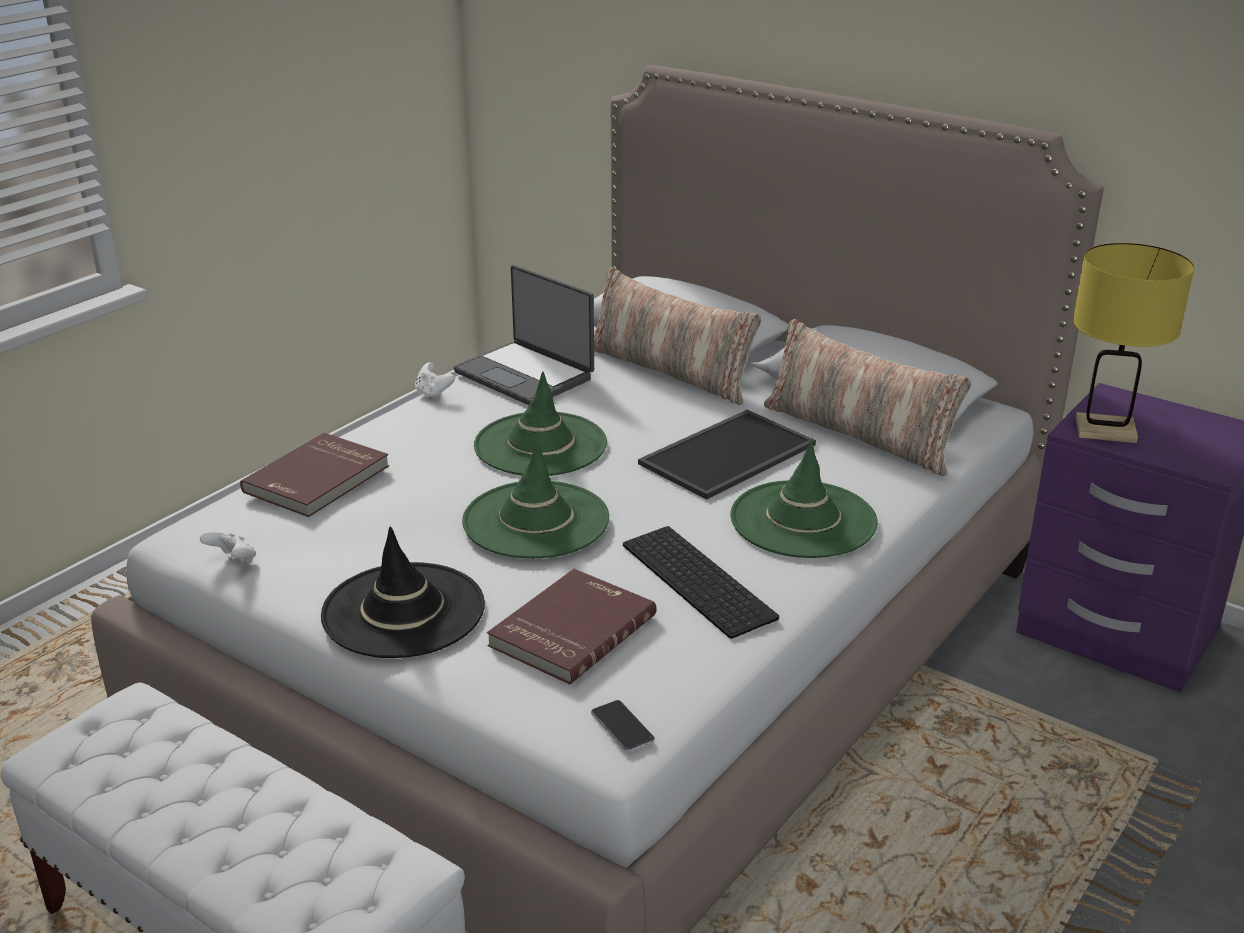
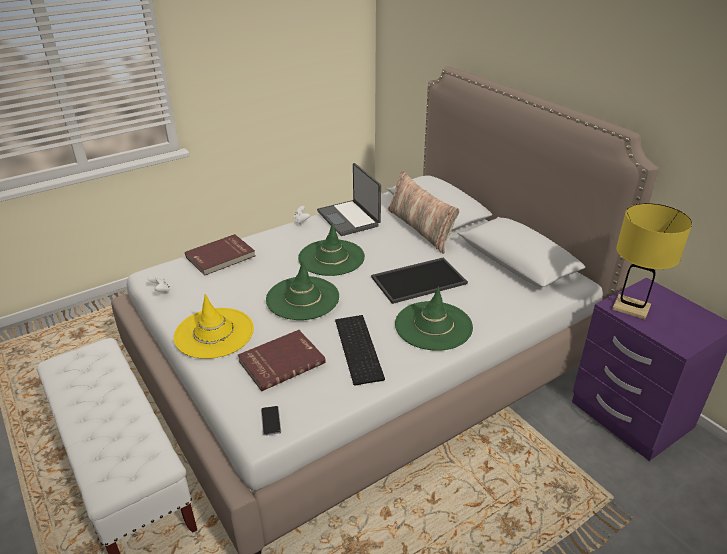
camera: 20 degrees right, 5 degrees up
black hat [321,527,485,658] -> yellow hat [174,294,254,359]
pillow [764,319,971,476] -> none

